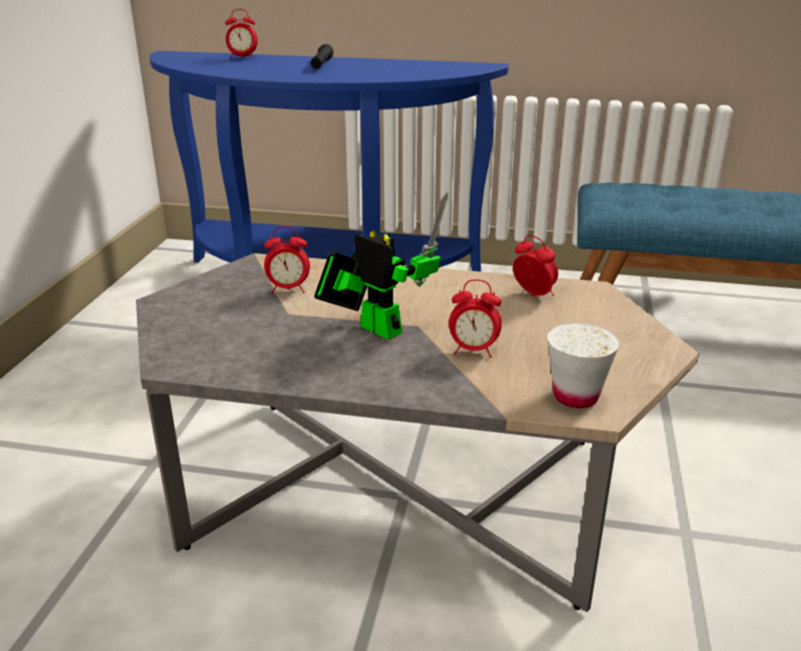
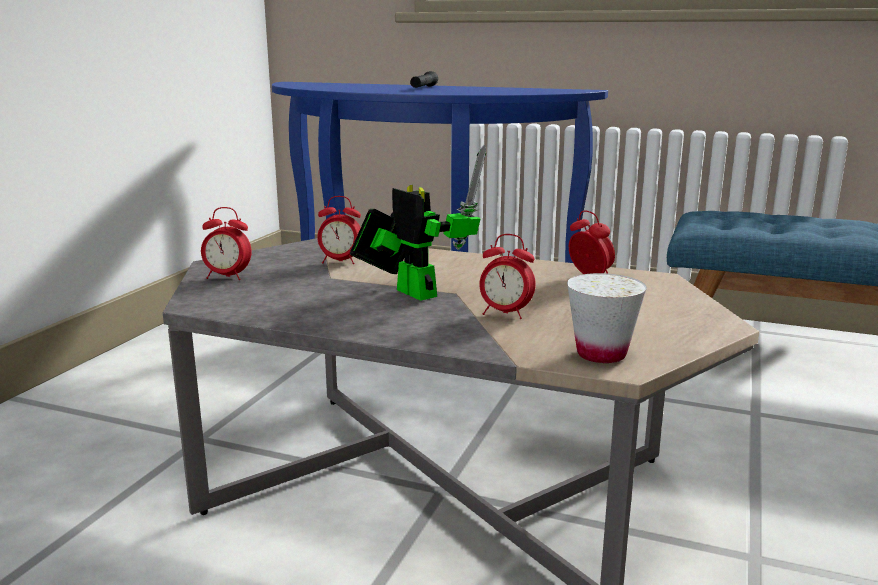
camera: 10 degrees right, 10 degrees down
alarm clock [225,9,258,59] -> alarm clock moved to [201,207,252,280]

